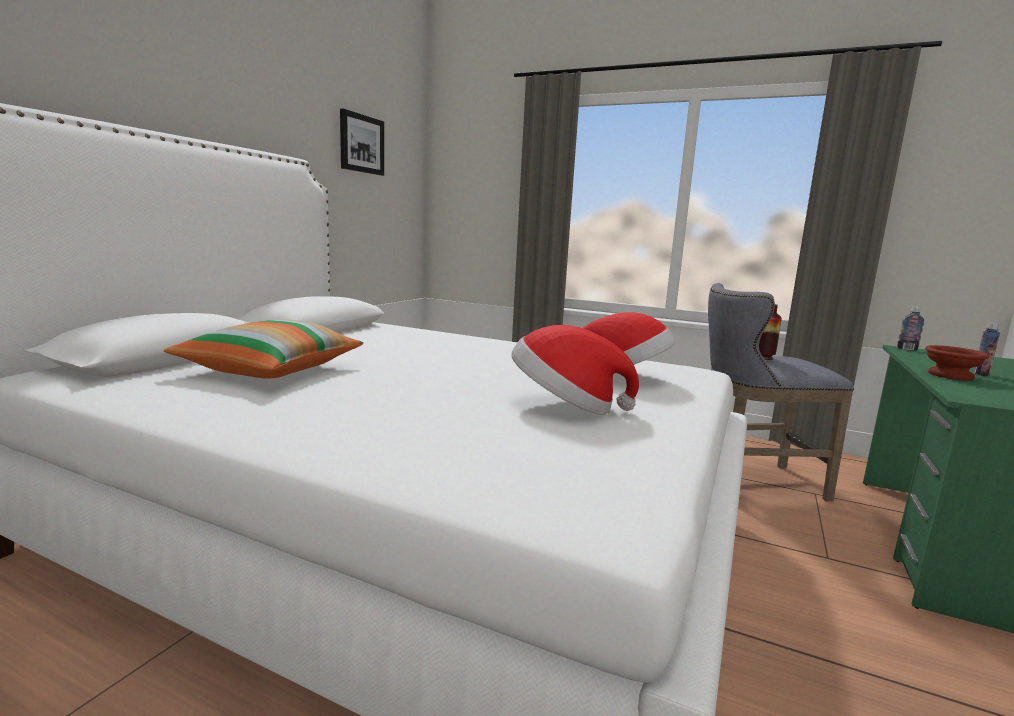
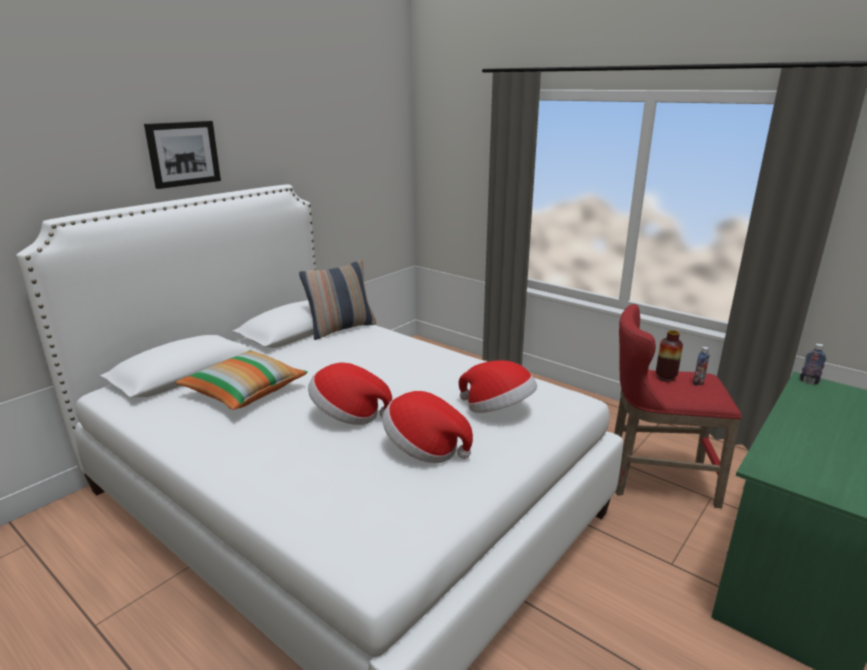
camera: 15 degrees right, 10 degrees up
picture [340,109,384,176] -> picture moved to [144,121,221,189]
grey stool [708,283,854,502] -> red stool [614,304,742,508]
brown bowl [925,345,989,381] -> none
bottle [973,323,1000,376] -> bottle moved to [693,347,710,386]
none -> pillow [299,260,376,340]
none -> hat [308,363,392,425]

